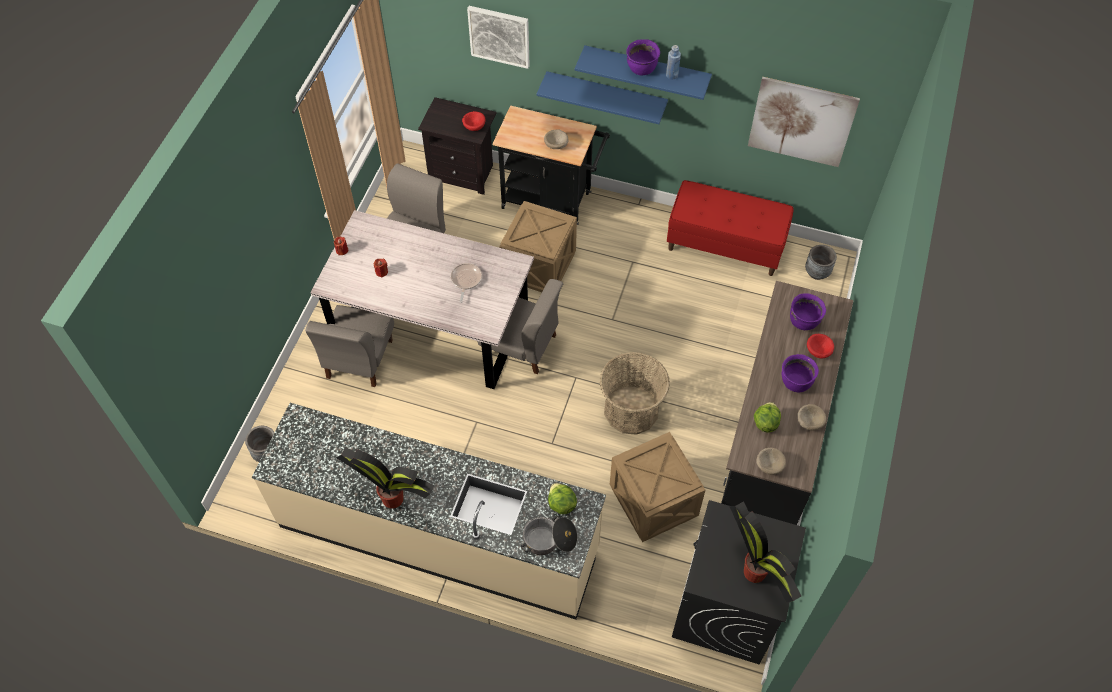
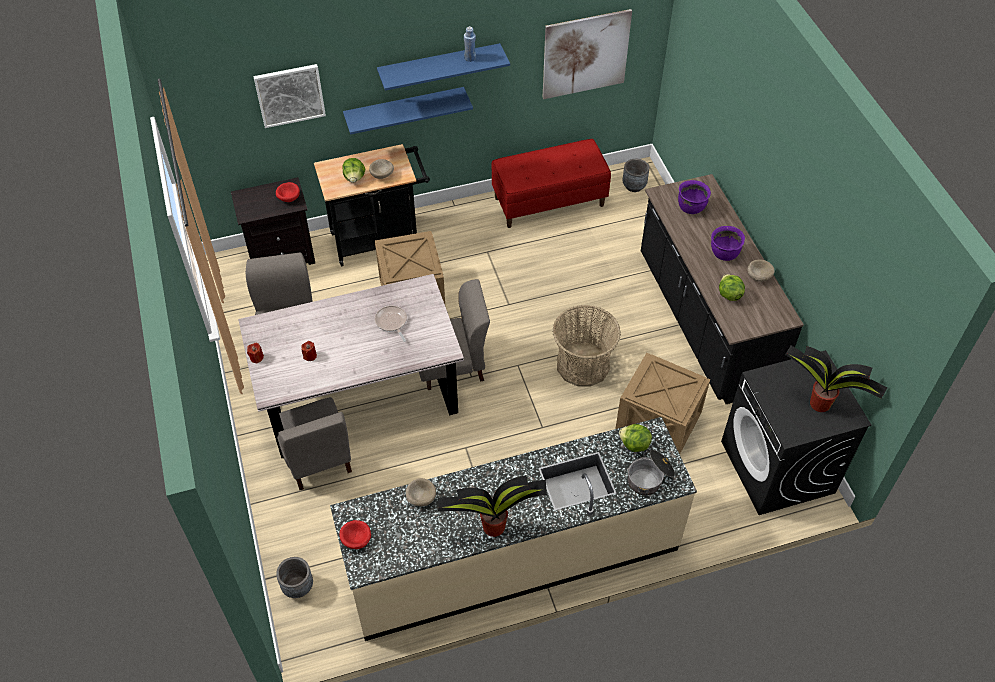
camera: 35 degrees left, 5 degrees down
purple cooking pot [626,39,660,75] -> none
beige bowl [756,448,786,475] -> beige bowl moved to [406,478,436,506]
red bowl [807,334,834,359] -> red bowl moved to [339,520,371,549]
none -> lettuce [343,158,365,183]

